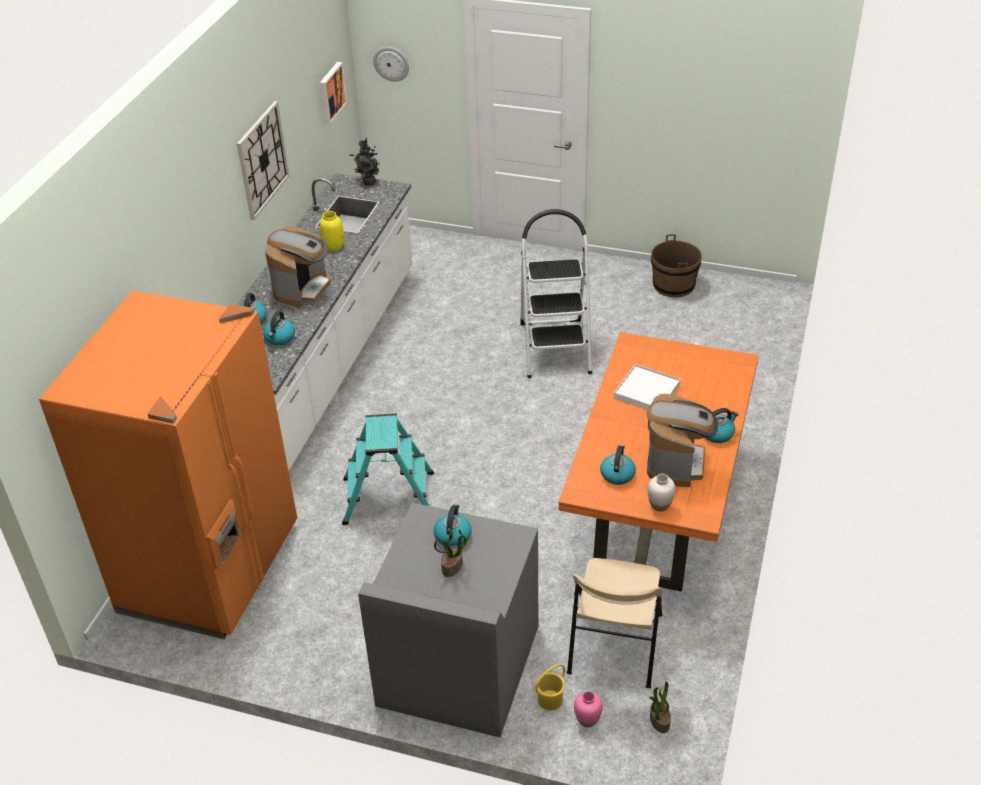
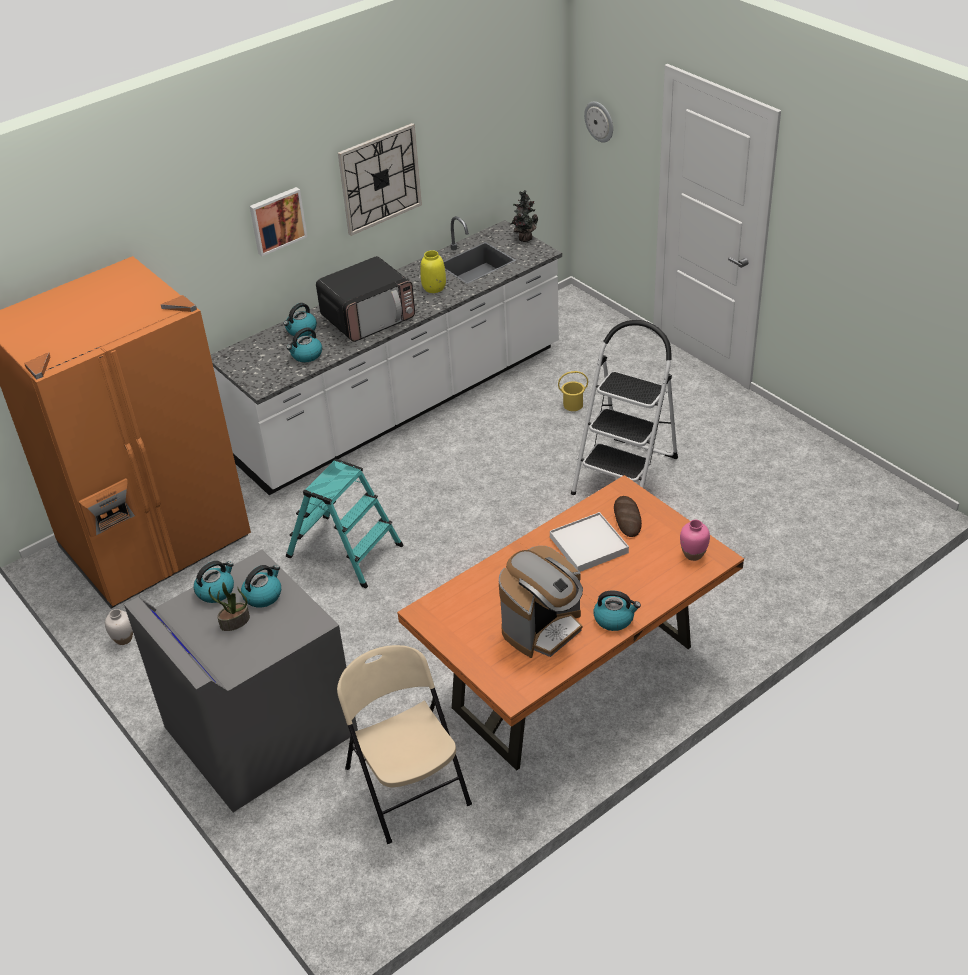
camera: 35 degrees right, 0 degrees up
coffee machine [265,226,331,307] -> microwave [316,256,415,342]
picture [320,62,347,124] -> picture moved to [250,187,307,256]
yellow bucket [535,664,565,711] -> yellow bucket moved to [558,371,588,411]
beige chair [567,558,662,688] -> beige chair turned 105 degrees clockwise [337,645,472,844]
pink vase [574,691,603,727] -> pink vase moved to [680,520,710,561]
kettle [600,445,636,485] -> kettle moved to [194,561,234,603]
white vase [647,474,675,512] -> white vase moved to [105,609,133,645]
potted plant [649,682,671,733] -> none
brown bucket [651,234,702,297] -> none
none -> bread [614,496,642,537]

